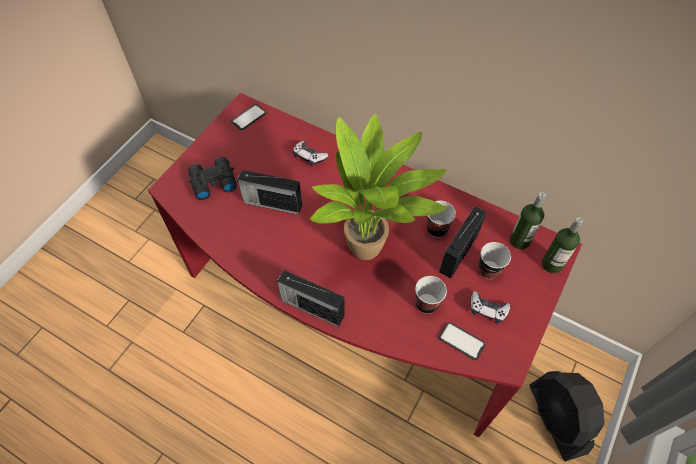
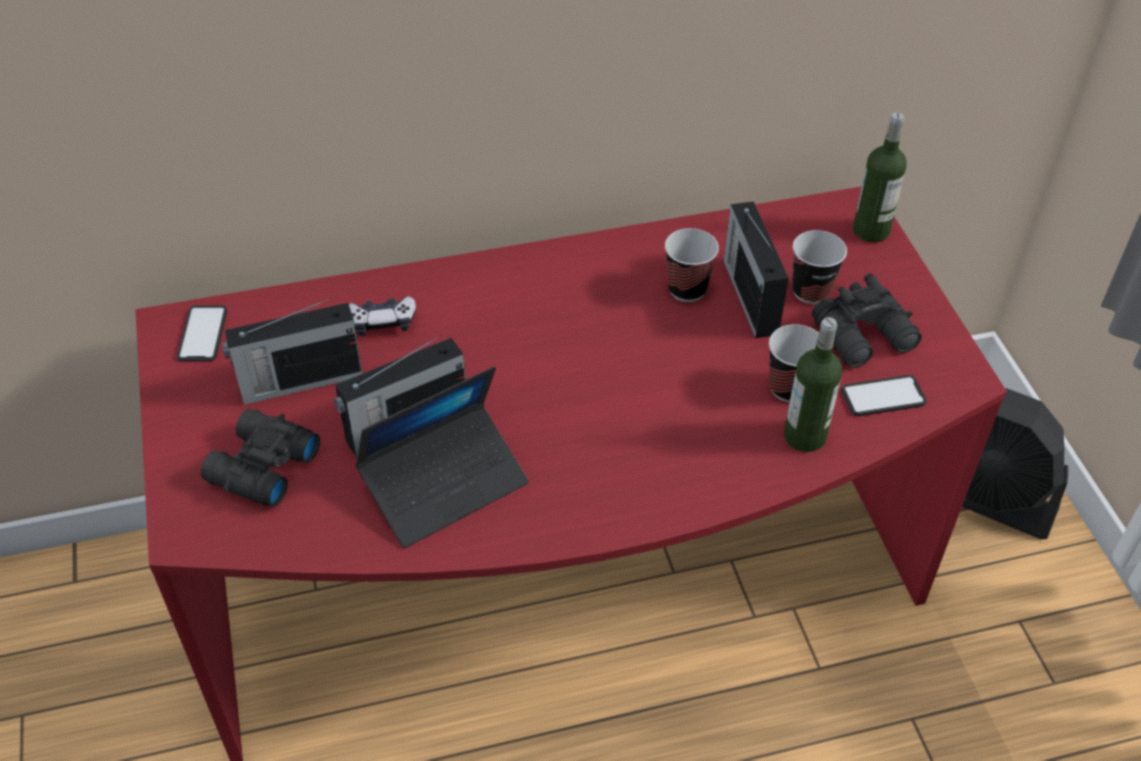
camera: 45 degrees left, 10 degrees down
radio [277,270,345,327] -> radio moved to [222,298,363,405]
potted plant [310,114,447,260] -> none
game controller [470,291,510,324] -> black binoculars [812,273,922,368]
bottle [510,192,546,249] -> bottle moved to [784,317,842,452]
none -> laptop [355,366,529,548]

